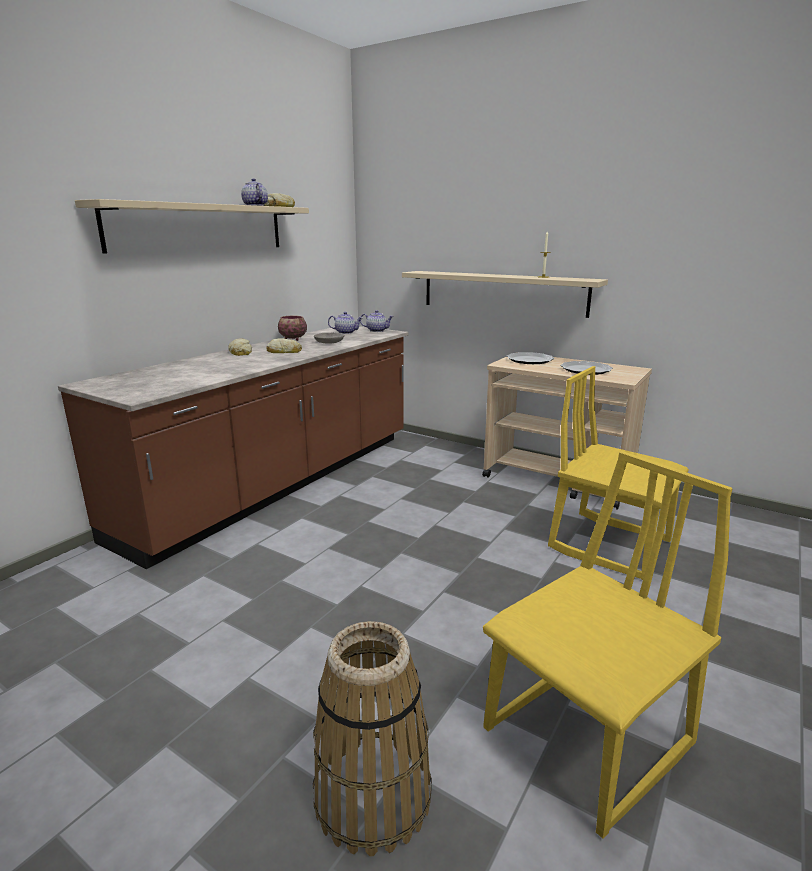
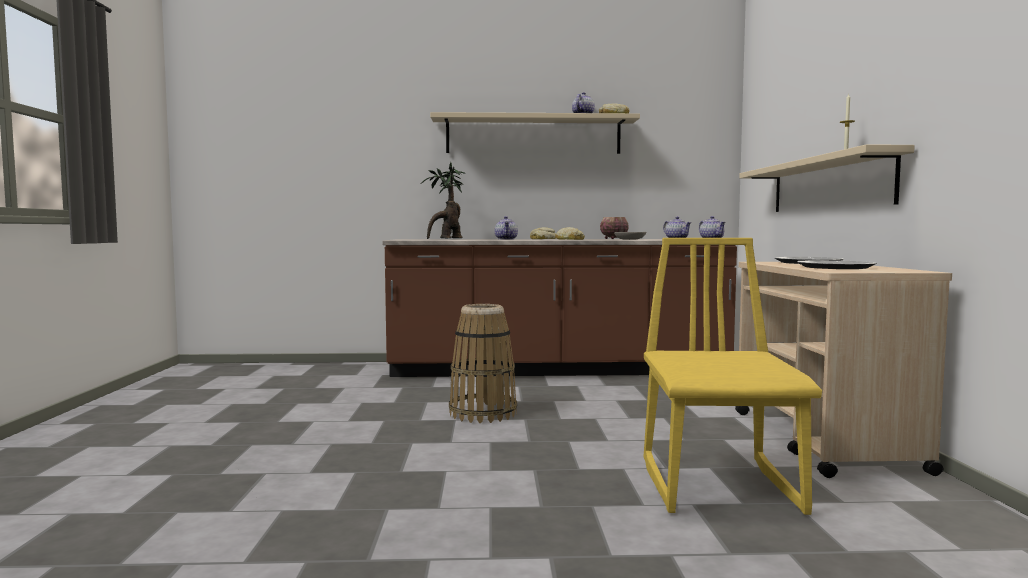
camera: 55 degrees right, 15 degrees down
basket [313,621,432,856] -> basket moved to [449,304,517,423]
yellow chair [483,451,732,839] -> none
none -> potted plant [421,162,466,239]
none -> teapot [495,216,518,240]

